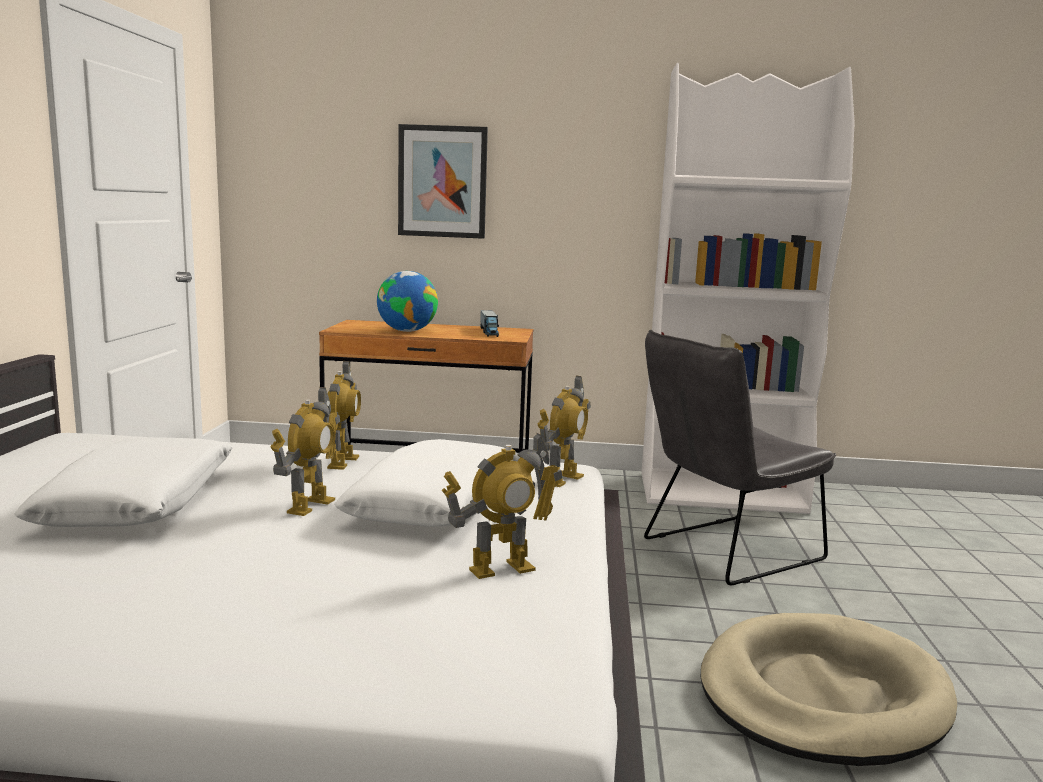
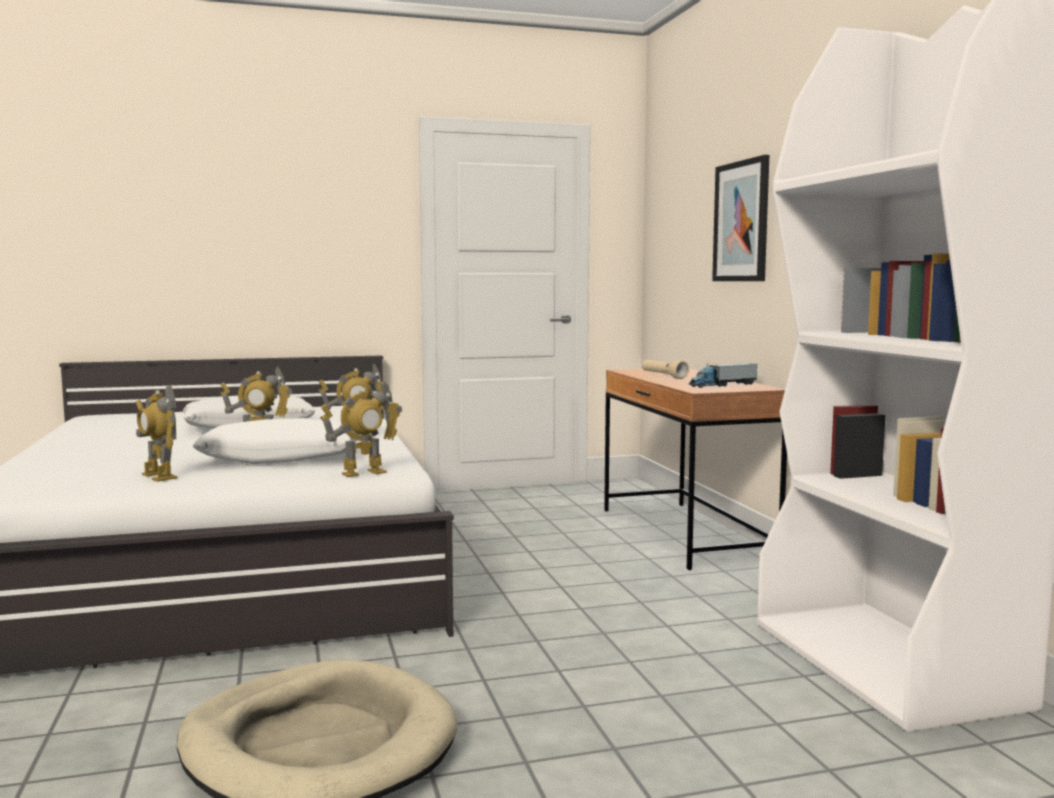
camera: 70 degrees right, 5 degrees down
globe [377,271,438,332] -> beige flashlight [642,359,689,379]
toy robot [537,375,591,487] -> toy robot turned 45 degrees counterclockwise [320,381,402,477]
grey chair [644,330,836,585] -> none

